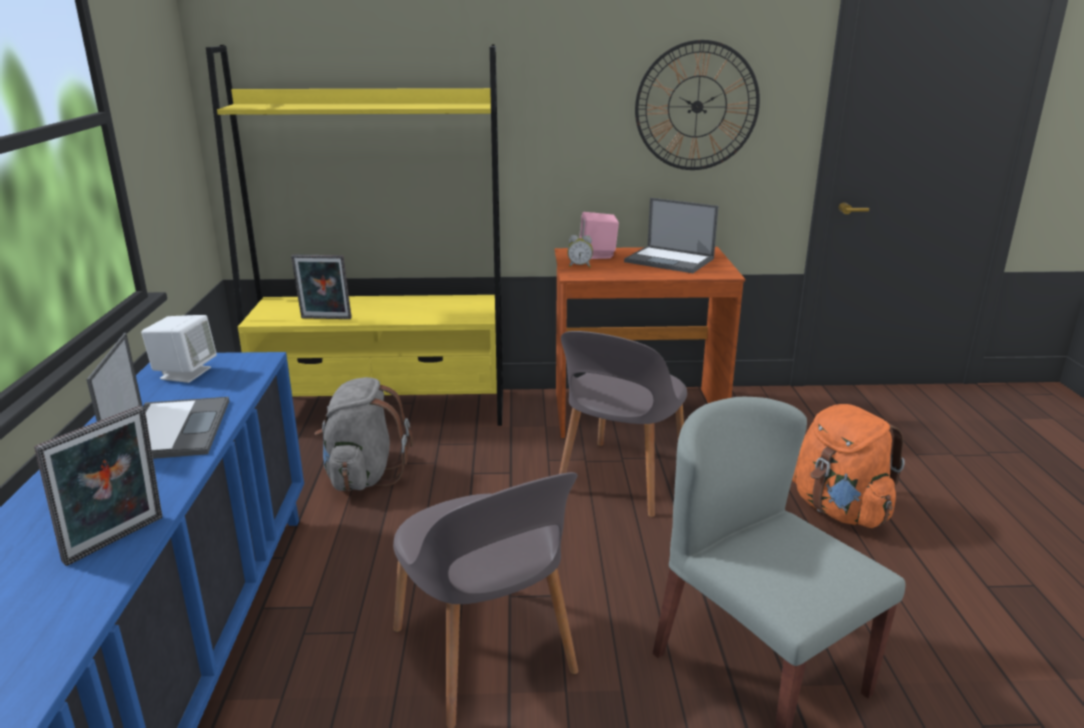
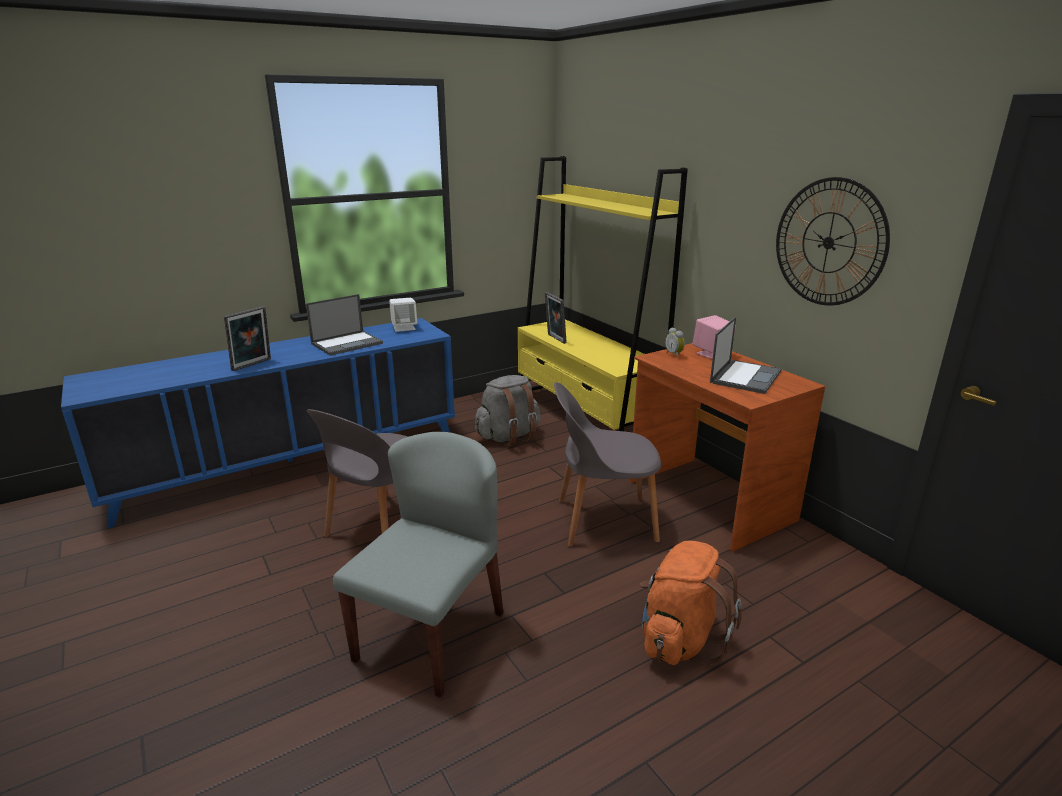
camera: 60 degrees right, 0 degrees up
picture frame [34,405,162,566] -> picture frame turned 60 degrees counterclockwise [224,306,271,371]
laptop [624,198,719,273] -> laptop turned 150 degrees counterclockwise [710,316,781,394]

